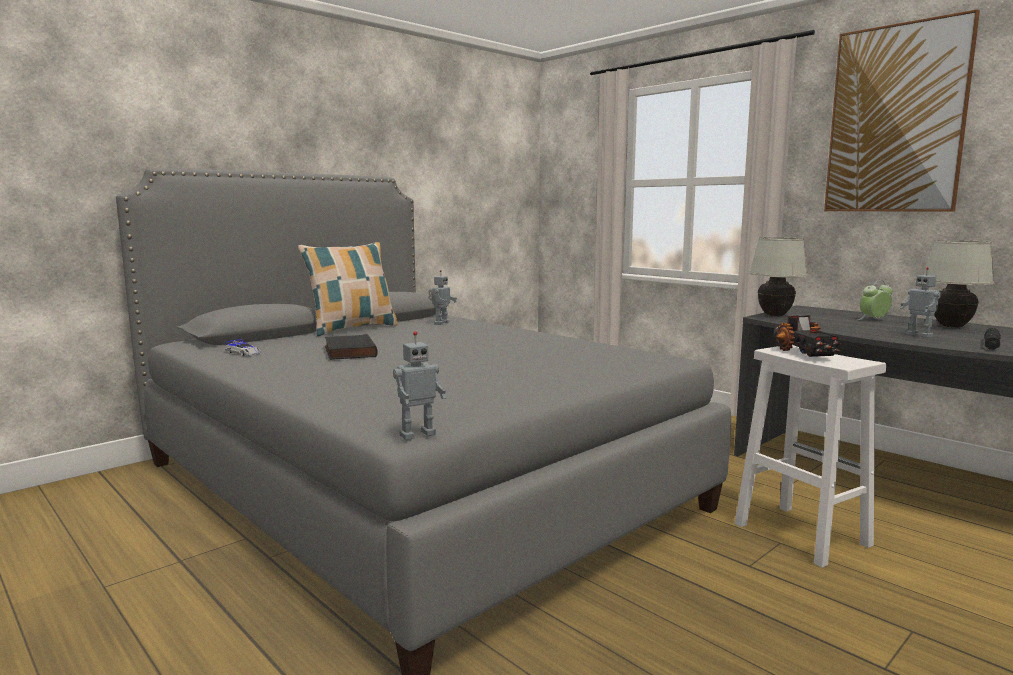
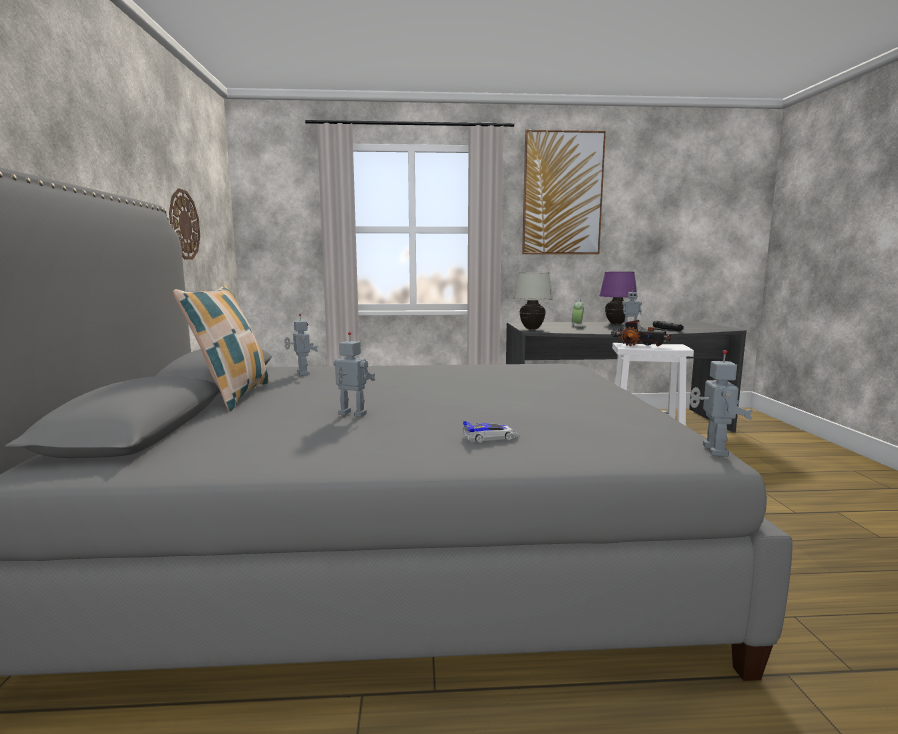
camera: 50 degrees left, 0 degrees up
toy car [225,339,261,356] -> toy car moved to [462,421,519,443]
black book [325,334,378,360] -> toy robot [333,332,375,417]
white table lamp [924,240,995,328] -> purple table lamp [599,272,637,324]
none -> wall clock [169,188,200,260]

